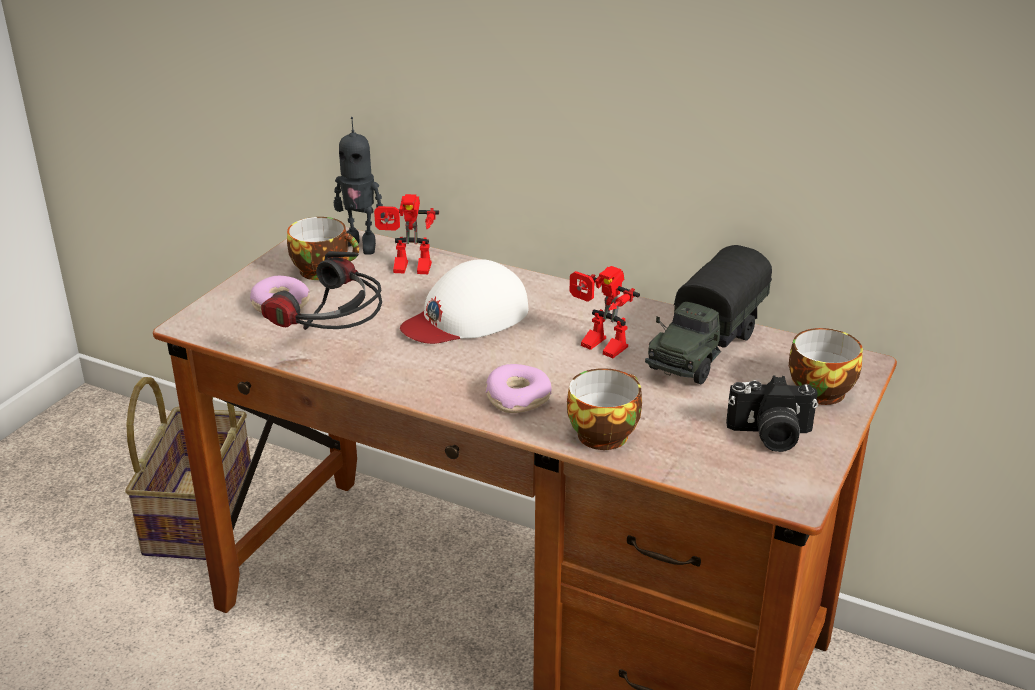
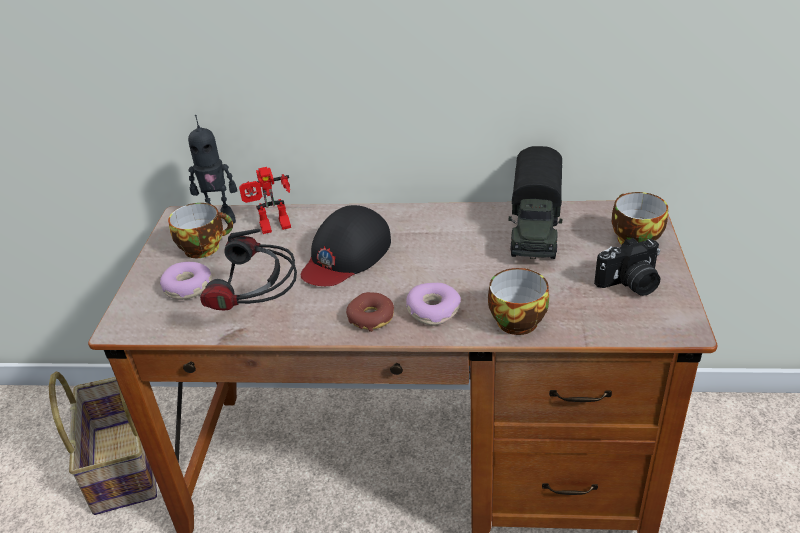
camera: 20 degrees left, 5 degrees up
white cap [400,259,528,344] -> black cap [301,205,391,286]
toy robot [570,266,640,358] -> none
none -> donut [346,292,394,332]

